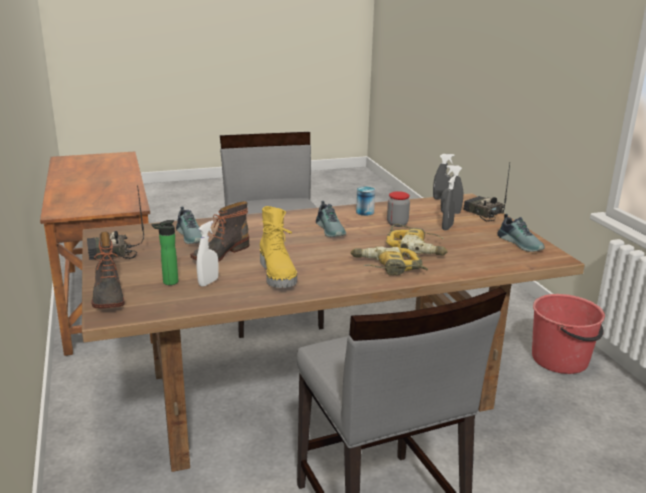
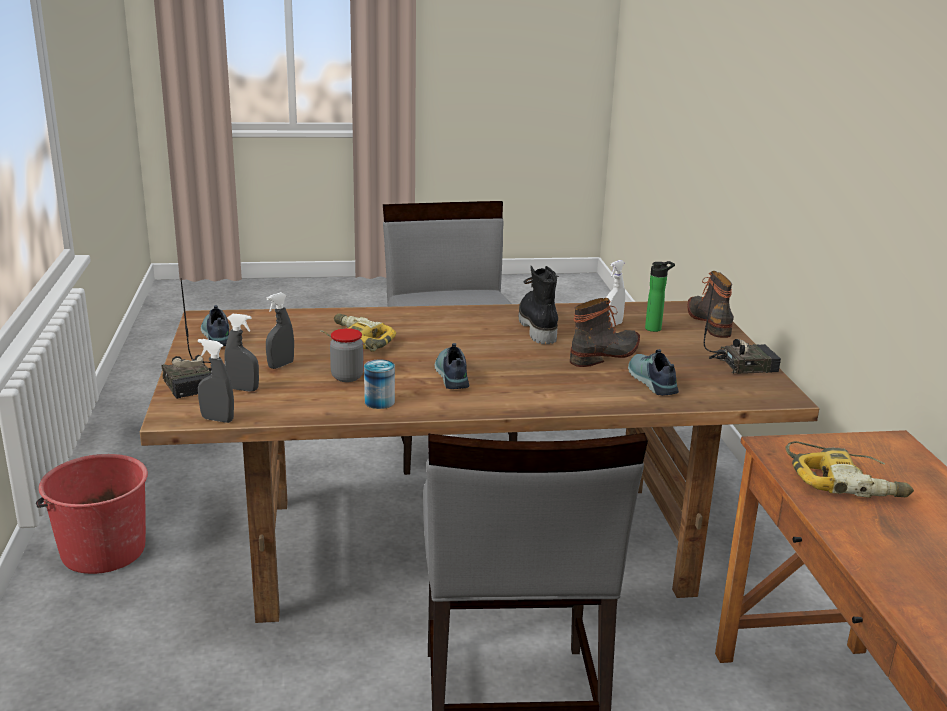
camera: 170 degrees left, 0 degrees up
yellow boot [260,206,297,288] -> black boot [519,266,559,344]
power drill [351,247,428,275] -> power drill moved to [785,441,914,498]

